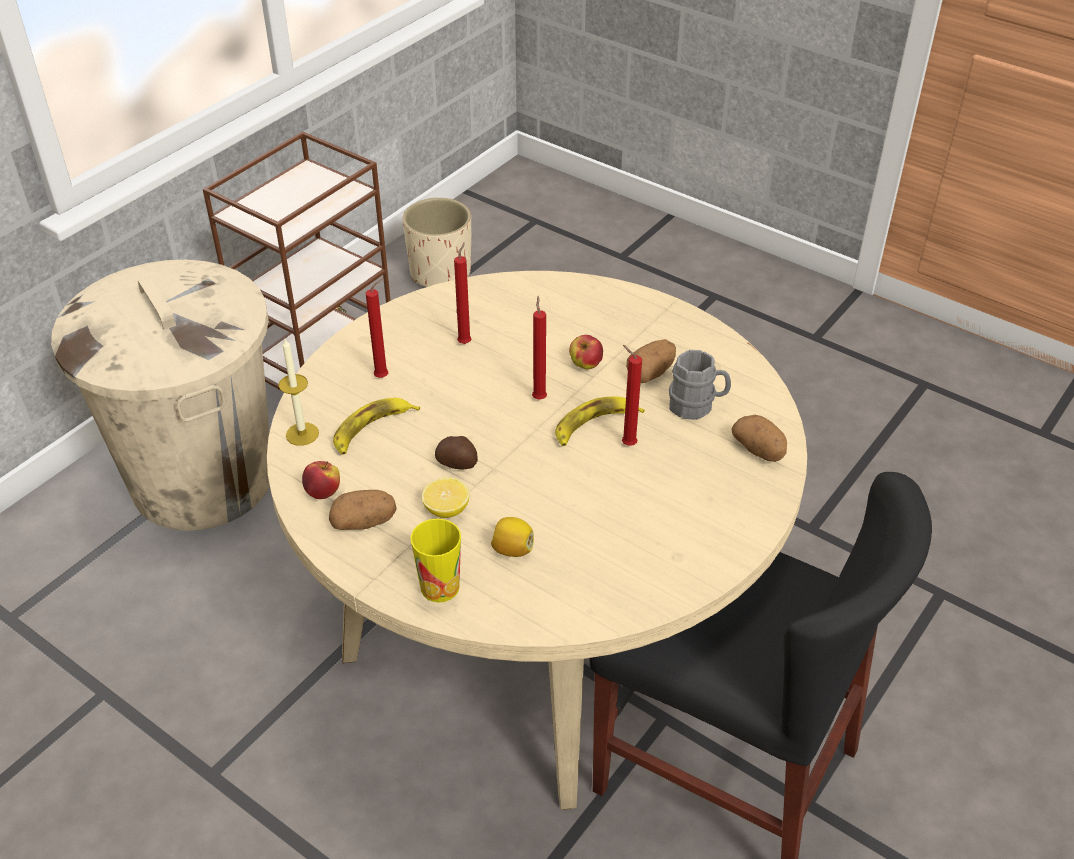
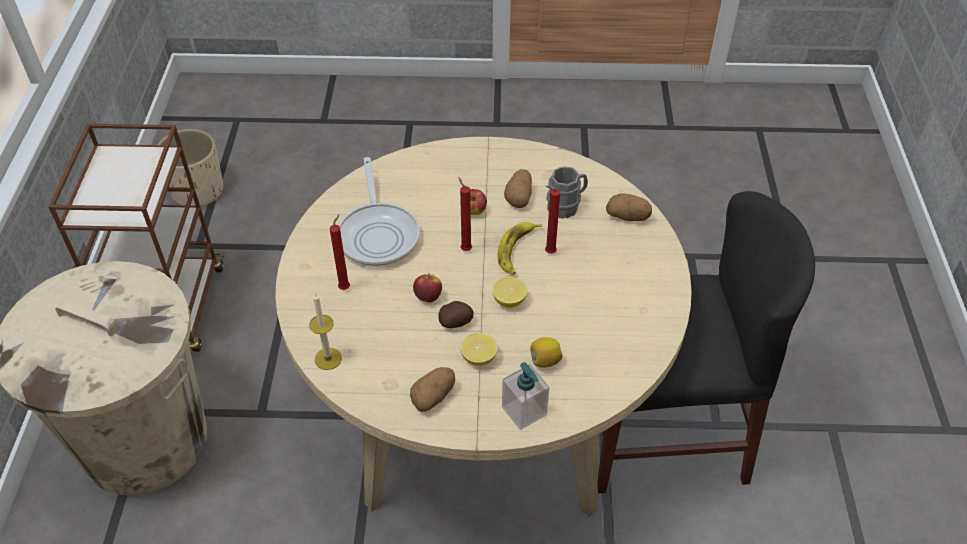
camera: 35 degrees left, 5 degrees up
apple [302,461,340,499] -> apple moved to [413,273,442,302]
banana [333,398,420,455] -> none
cup [411,519,461,603] -> soap dispenser [502,362,549,430]
red candle [454,242,472,344] -> frying pan [338,157,420,266]
none -> lemon [492,277,528,308]

